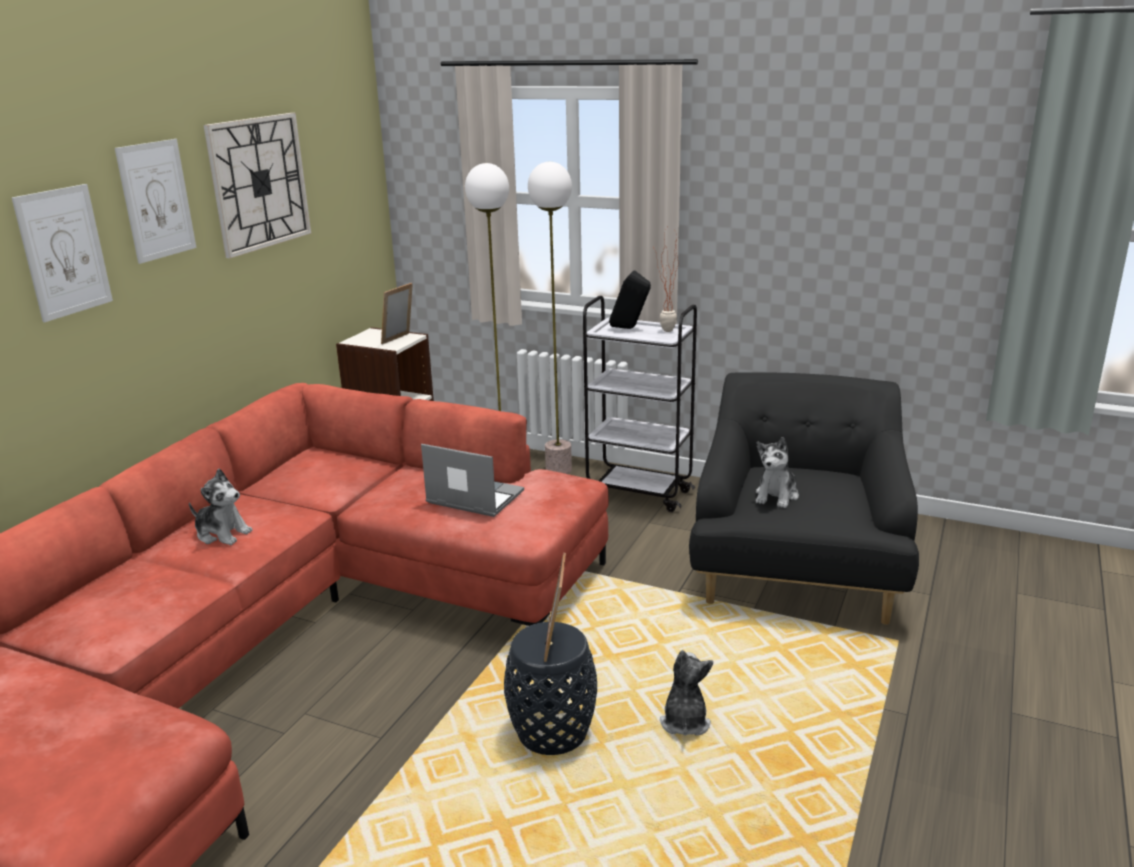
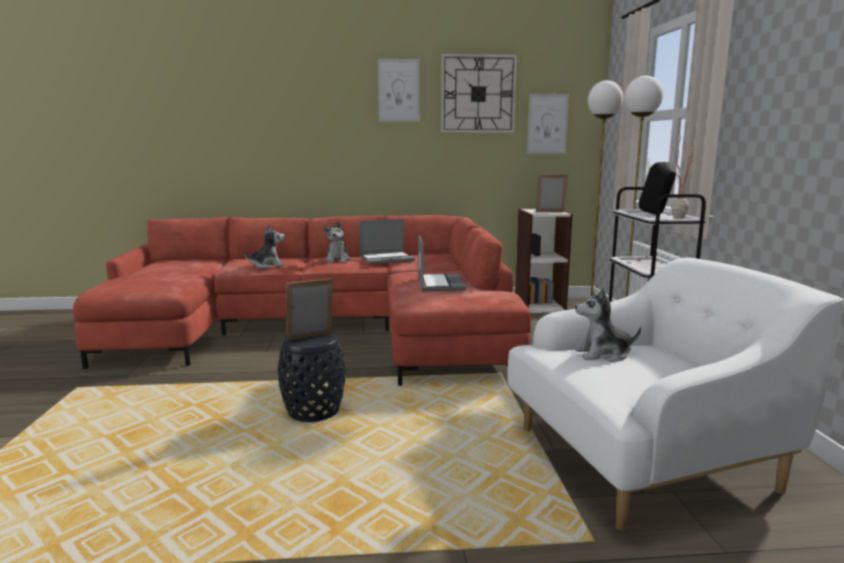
camera: 60 degrees right, 10 degrees down
picture [12,184,113,322] -> picture moved to [527,94,569,154]
plush toy [660,650,713,736] -> plush toy moved to [244,224,285,268]
black armchair [689,373,919,625] -> white armchair [507,258,844,531]
none -> laptop [359,219,415,264]

